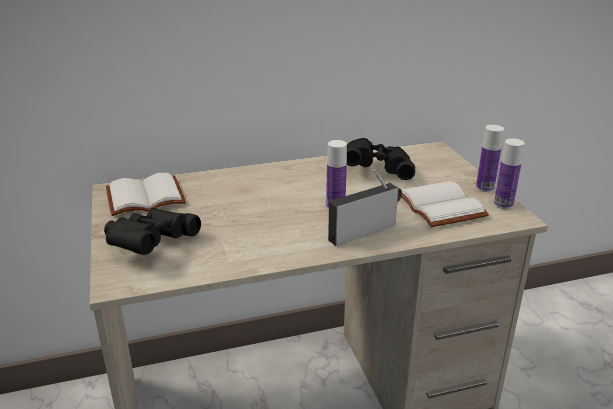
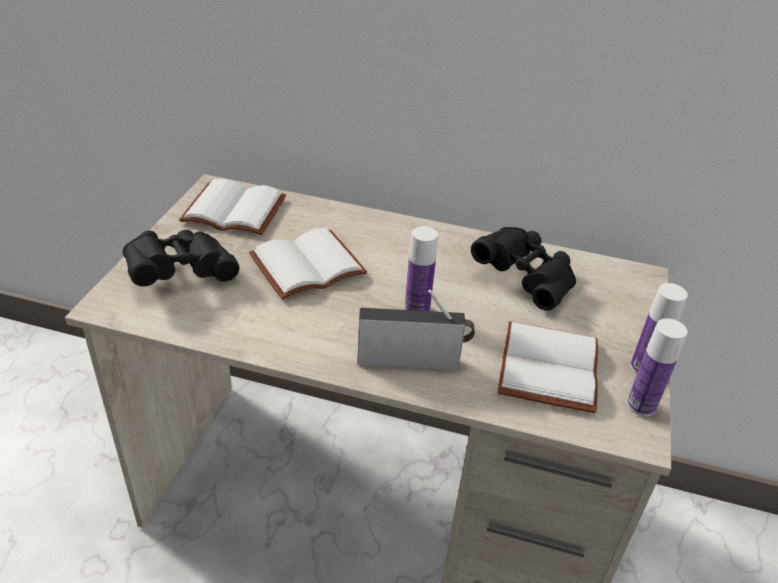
camera: 30 degrees right, 10 degrees up
none -> white book [249,228,367,300]

